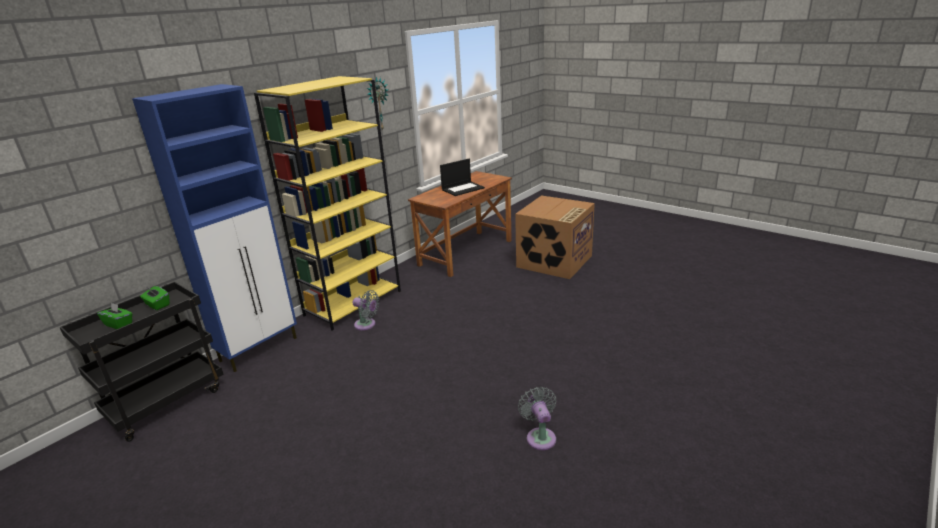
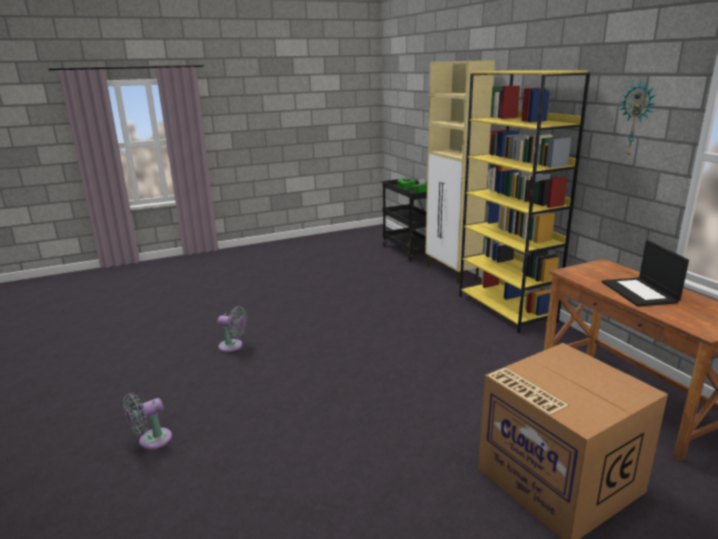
camera: 115 degrees right, 5 degrees down
blue cabinet [132,84,297,372] -> beige cabinet [425,60,495,284]
grey fan [353,290,379,330] -> grey fan moved to [123,393,172,450]

